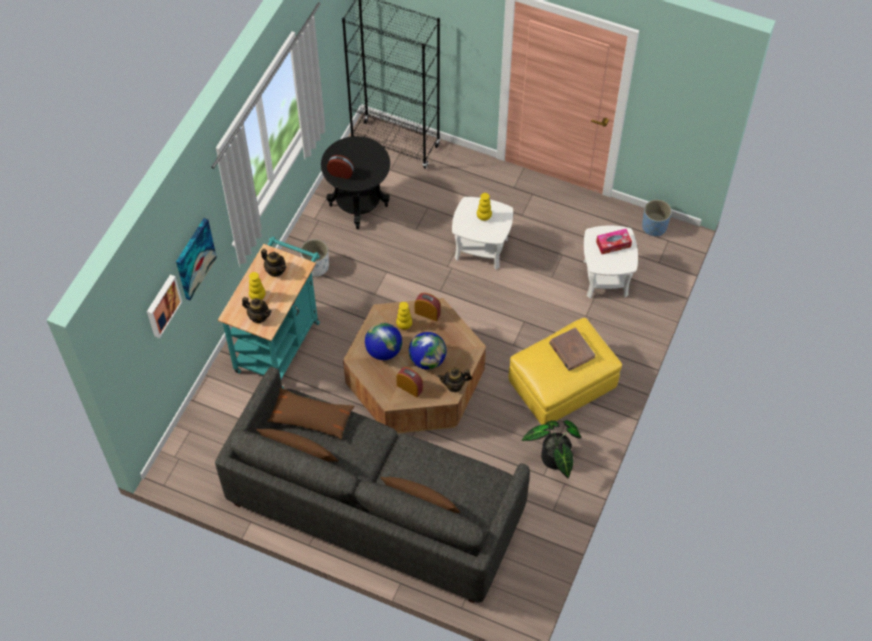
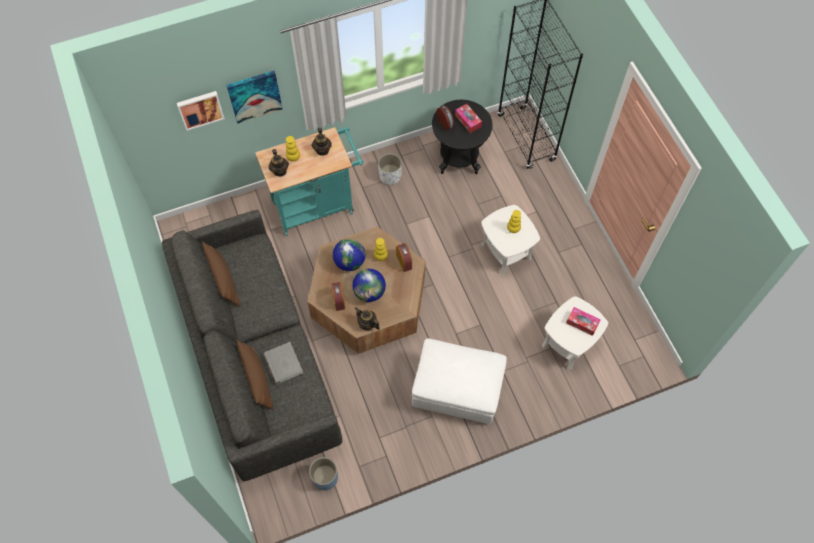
camera: 45 degrees right, 5 degrees up
brown pillow [267,388,355,439] -> none
yellow ottoman [509,318,622,425] -> white ottoman [412,338,507,424]
potted plant [521,420,581,478] -> none
brown book [549,327,595,371] -> none
blue planter [642,200,672,237] -> blue planter moved to [309,457,338,490]
none -> grey book [264,342,303,384]
none -> tissue box [455,104,482,133]

